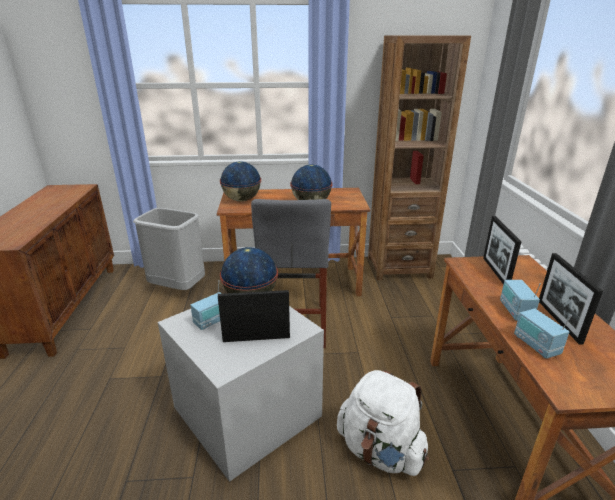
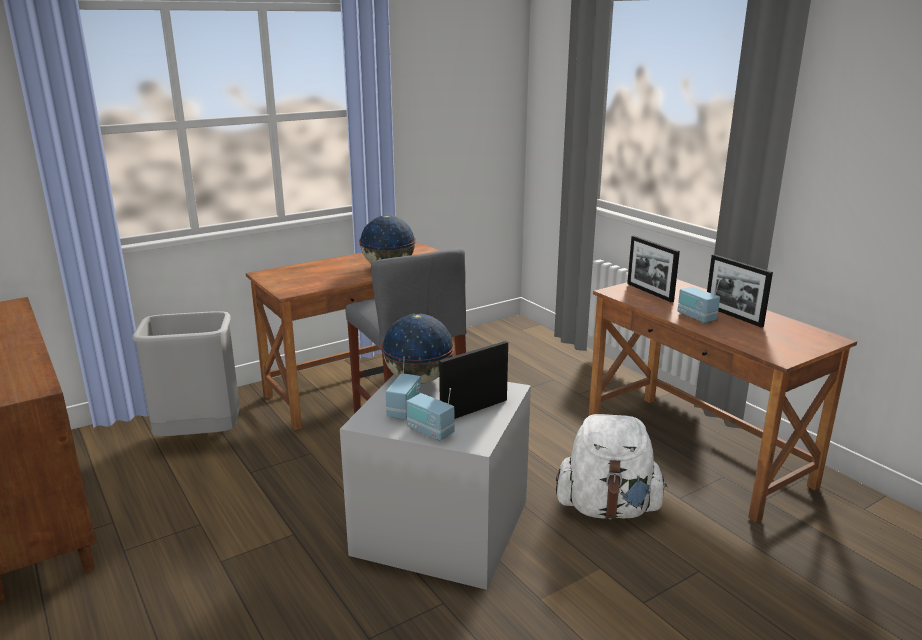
camera: 30 degrees left, 5 degrees down
globe [220,161,261,202] -> none
brown bookcase [368,35,471,280] -> none
radio [514,309,572,359] -> radio moved to [406,388,455,441]

